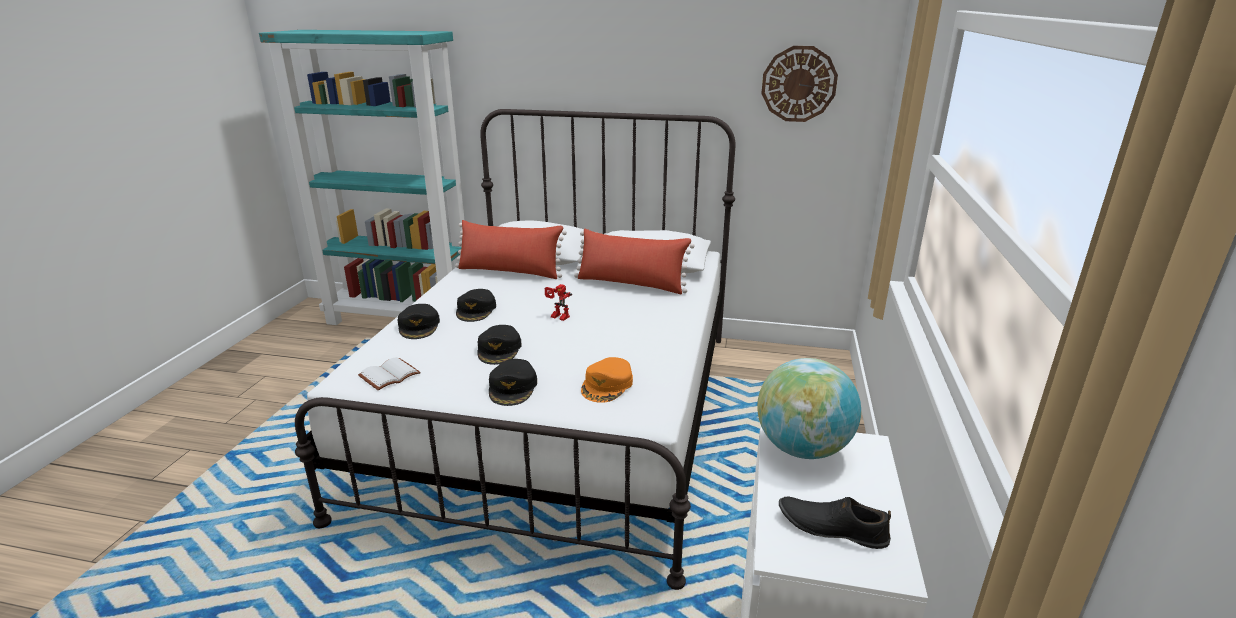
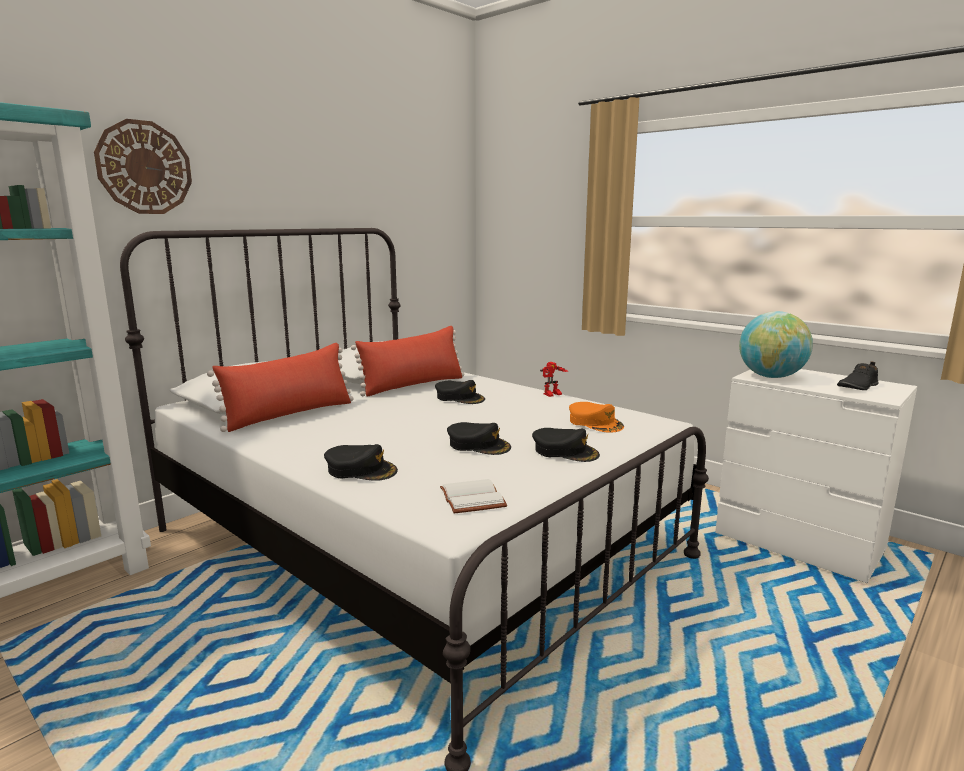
camera: 60 degrees left, 10 degrees down
black cap [456,289,496,322] -> black cap moved to [435,380,485,404]
toy robot [545,284,572,321] -> toy robot moved to [540,362,568,397]
wall clock [761,46,838,122] -> wall clock moved to [94,119,192,214]

